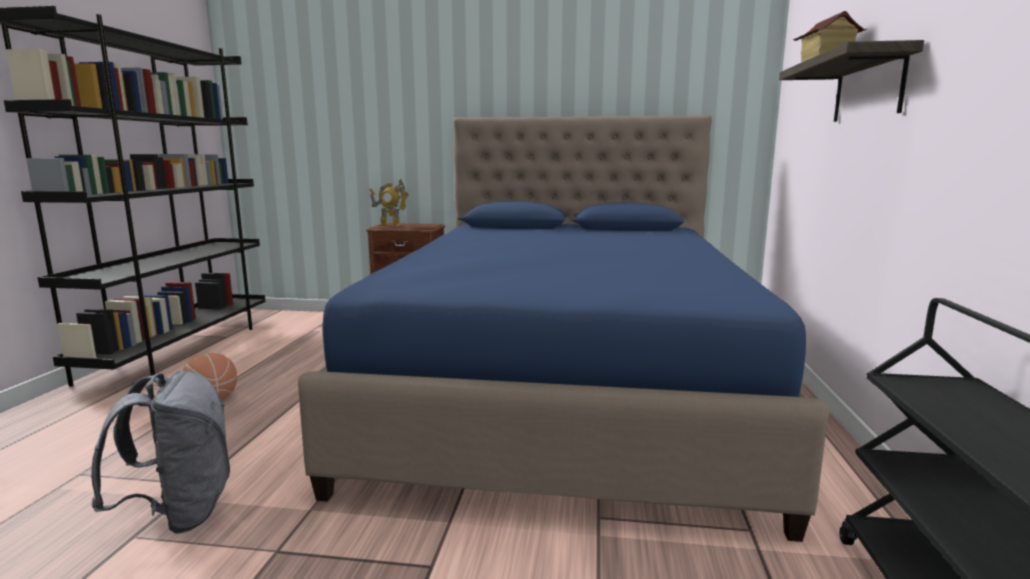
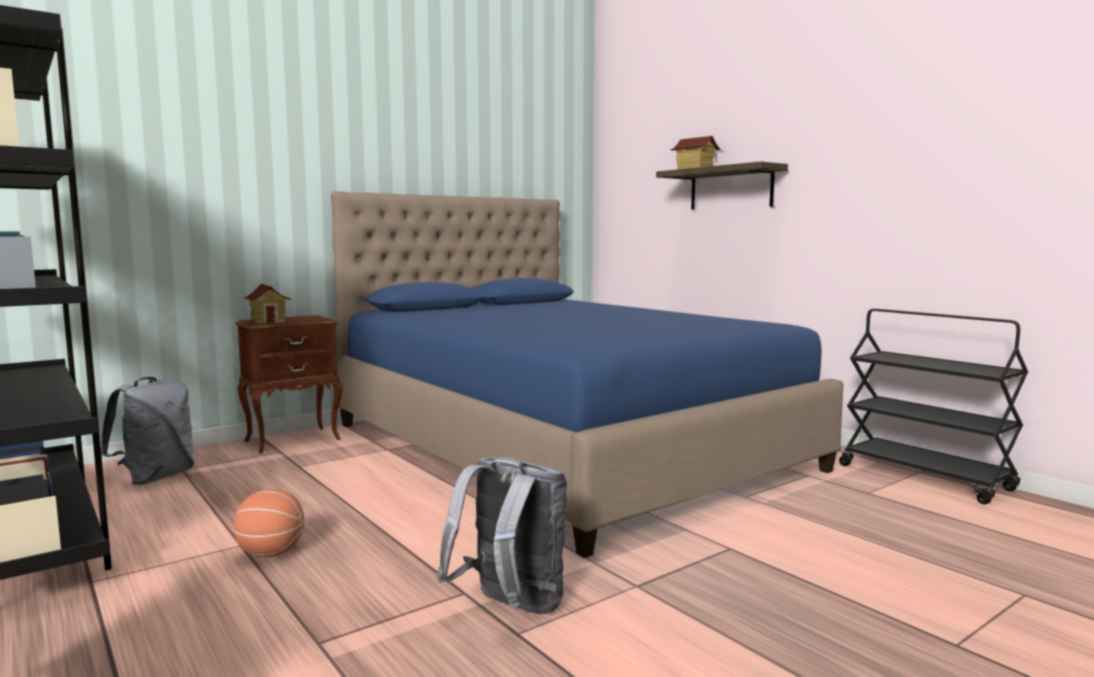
camera: 45 degrees left, 5 degrees down
toy robot [369,179,409,227] -> toy house [242,284,291,323]
none -> grey backpack [101,377,194,485]

